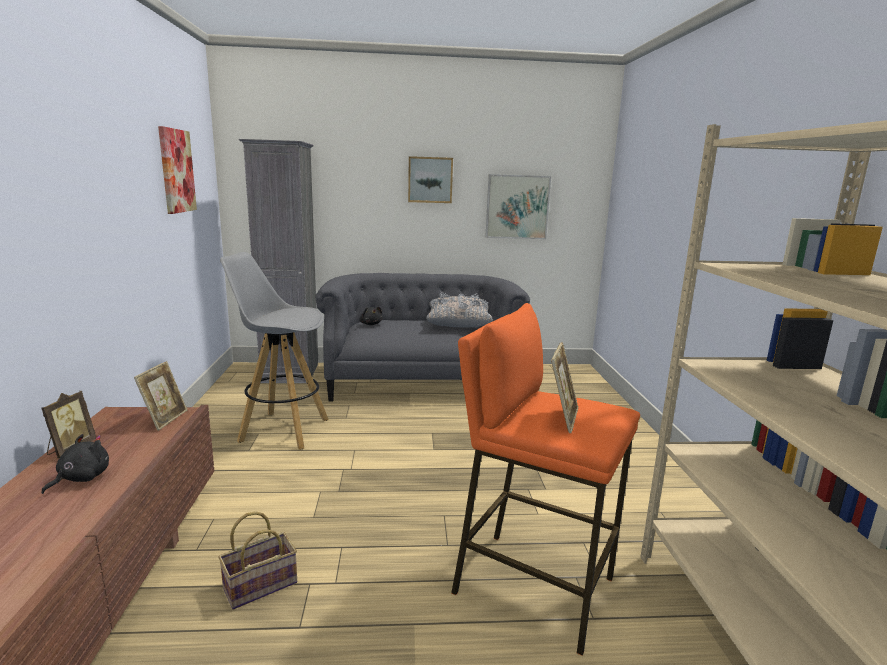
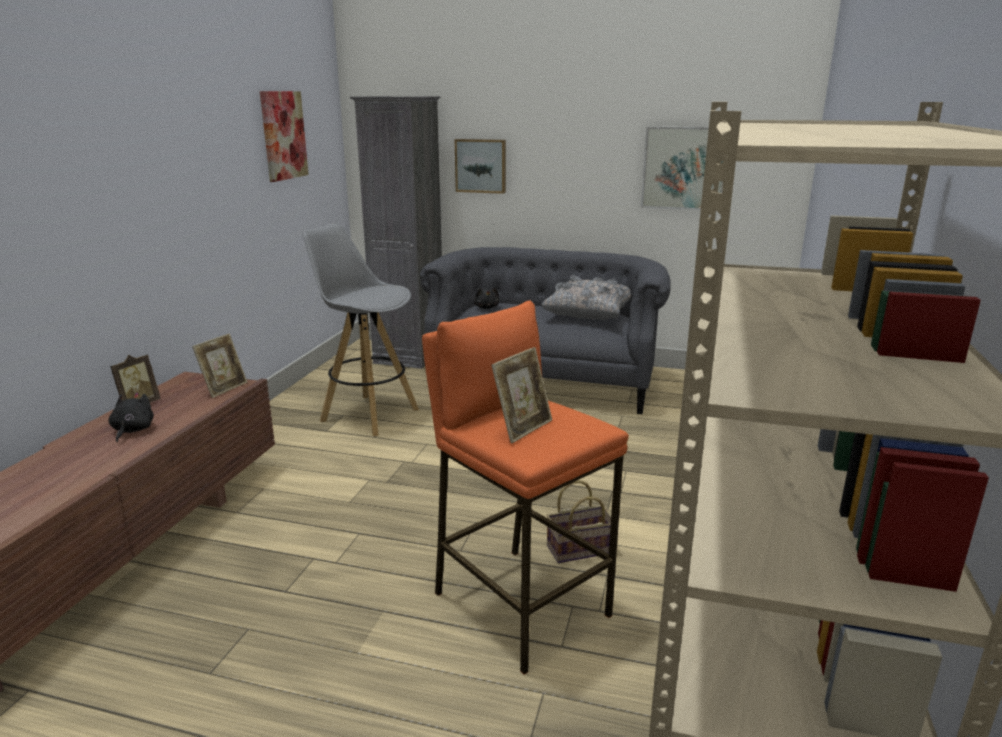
camera: 20 degrees right, 5 degrees up
black plush toy [41,434,109,494] -> black plush toy turned 45 degrees counterclockwise [109,392,154,442]
basket [218,511,297,609] -> basket moved to [546,480,611,563]
picture [408,156,453,203] -> picture moved to [455,139,506,194]

